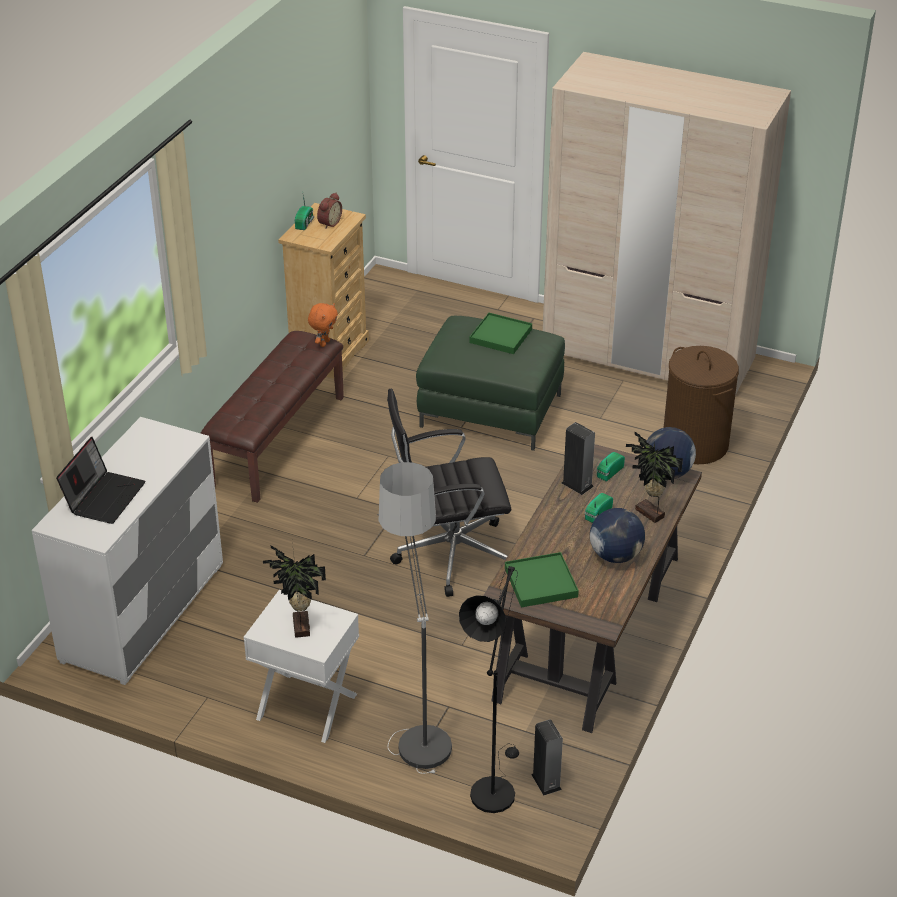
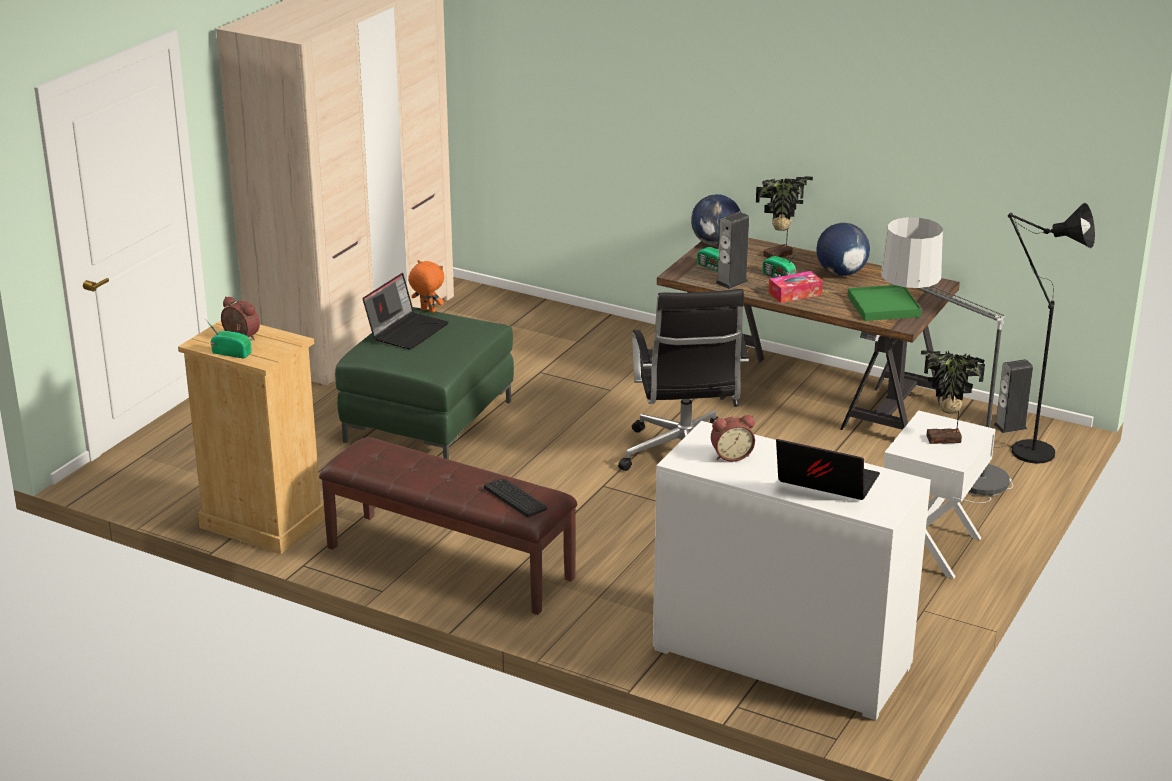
camera: 85 degrees left, 10 degrees down
orange plush toy [308,303,338,347] -> orange plush toy moved to [408,260,444,313]
green tray [469,313,532,354] -> laptop [362,273,449,350]
brown laundry basket [664,346,739,464] -> none
none -> keyboard [484,479,547,518]
none -> alarm clock [711,415,755,462]
none -> tissue box [769,271,823,303]

